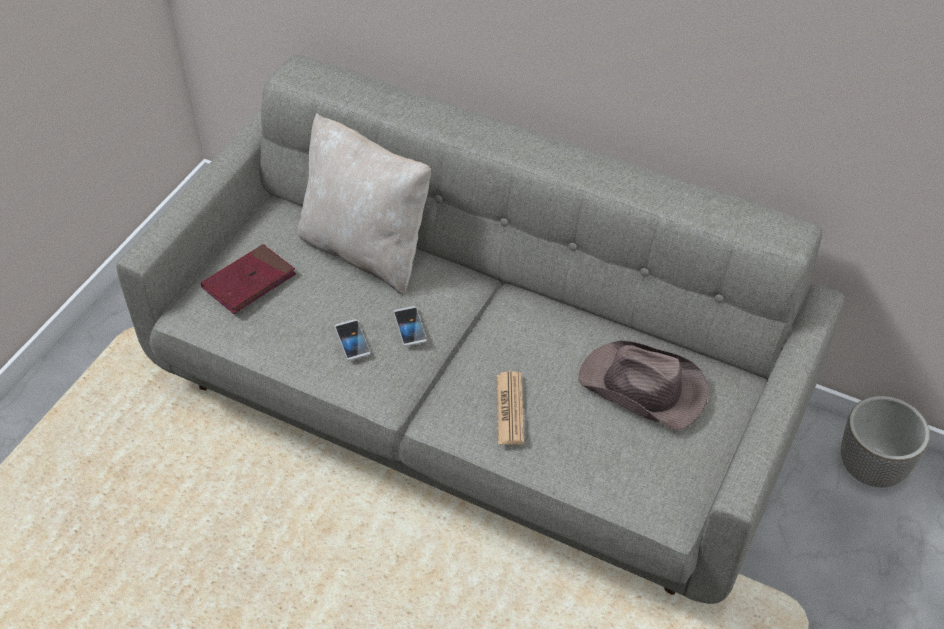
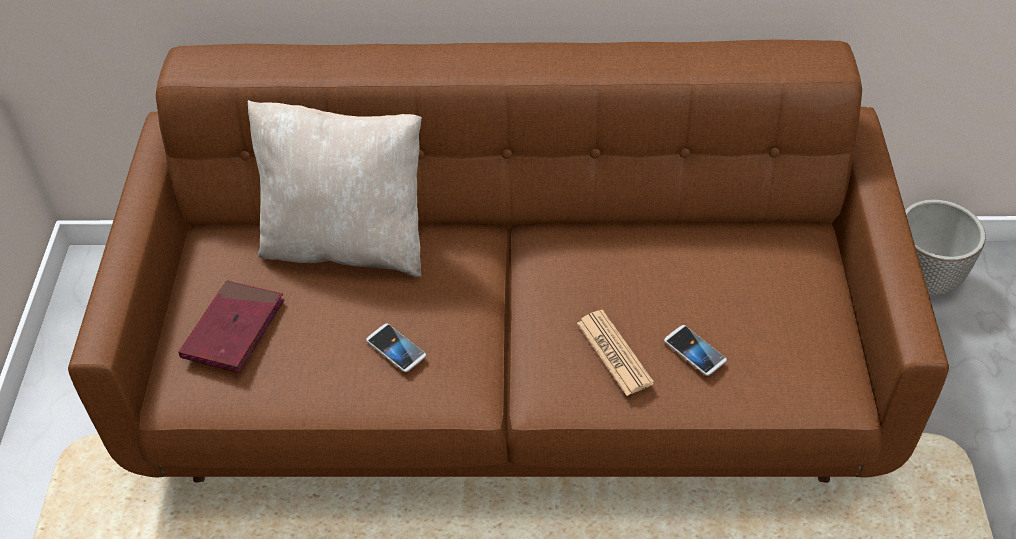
camera: 25 degrees left, 0 degrees up
grey sofa [116,55,845,604] -> brown sofa [68,40,949,483]
phone [393,306,427,346] -> phone moved to [664,325,727,376]
brown hat [578,340,708,430] -> none

